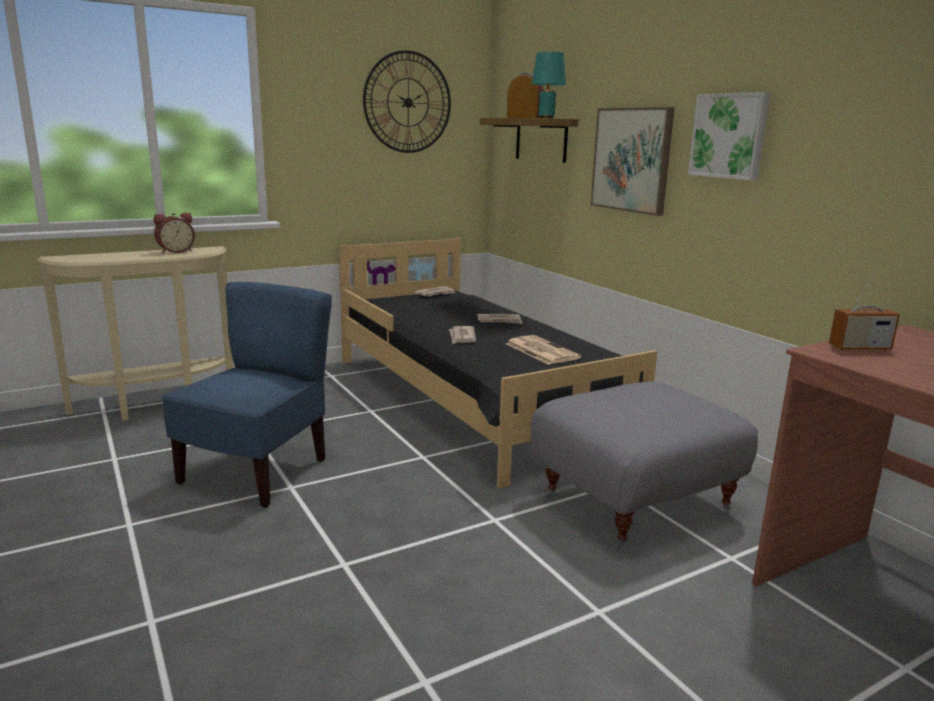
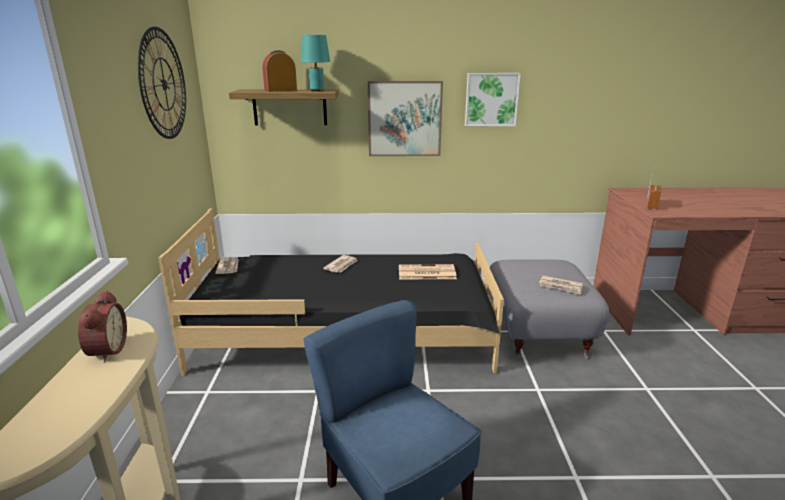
camera: 60 degrees left, 5 degrees up
newspaper [449,326,476,344] -> newspaper moved to [539,275,583,295]

